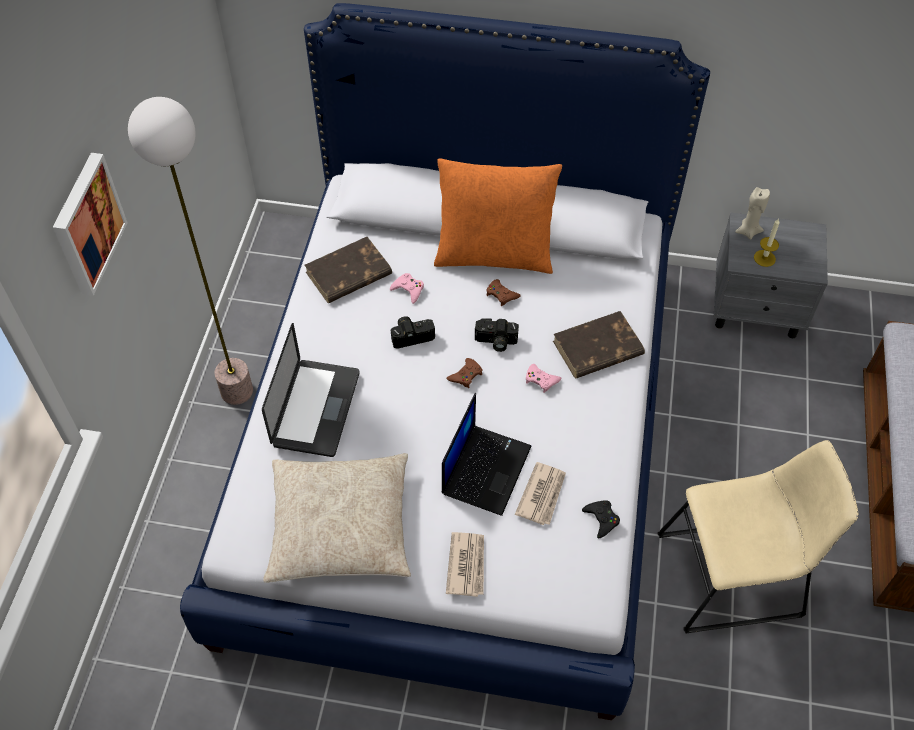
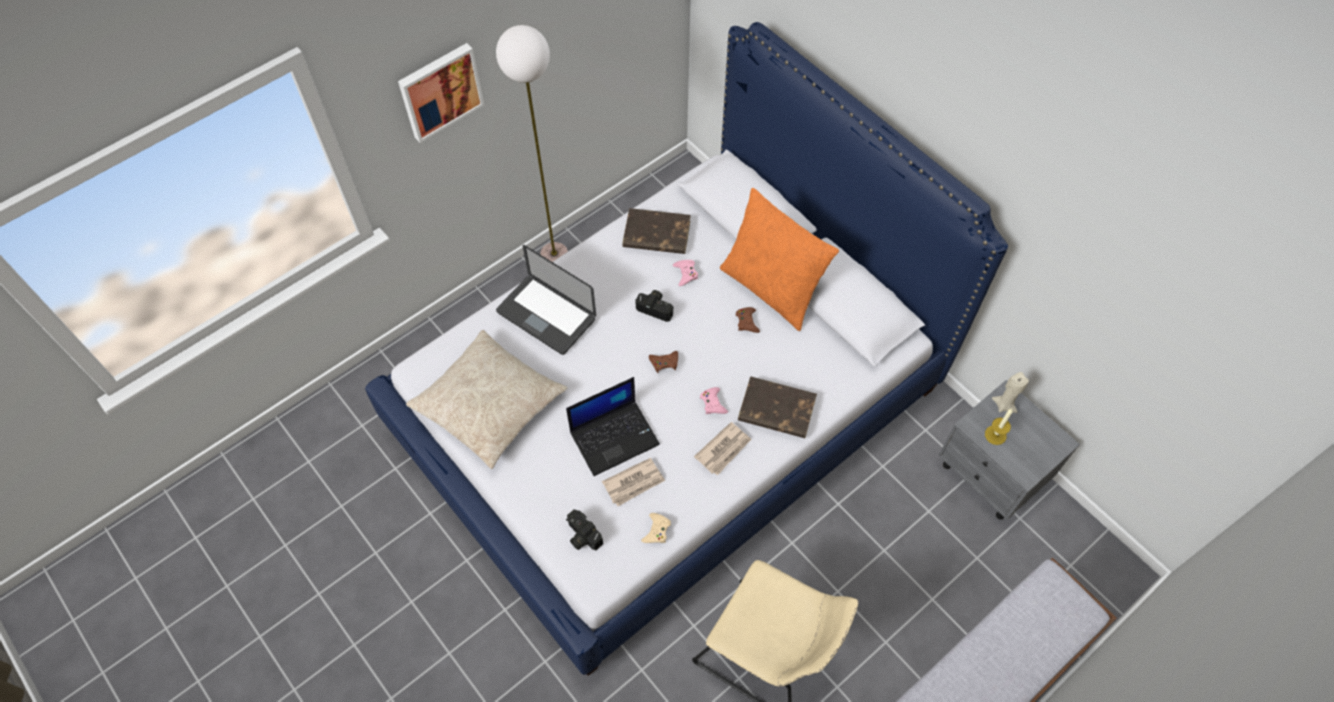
camera: 40 degrees right, 5 degrees up
laptop [262,323,360,457] -> laptop turned 75 degrees clockwise [496,245,596,355]
newspaper [446,532,484,597] -> newspaper moved to [694,422,752,475]
camera [475,318,519,352] -> camera moved to [566,509,603,550]
black game controller [582,500,620,539] -> beige game controller [641,513,671,543]

